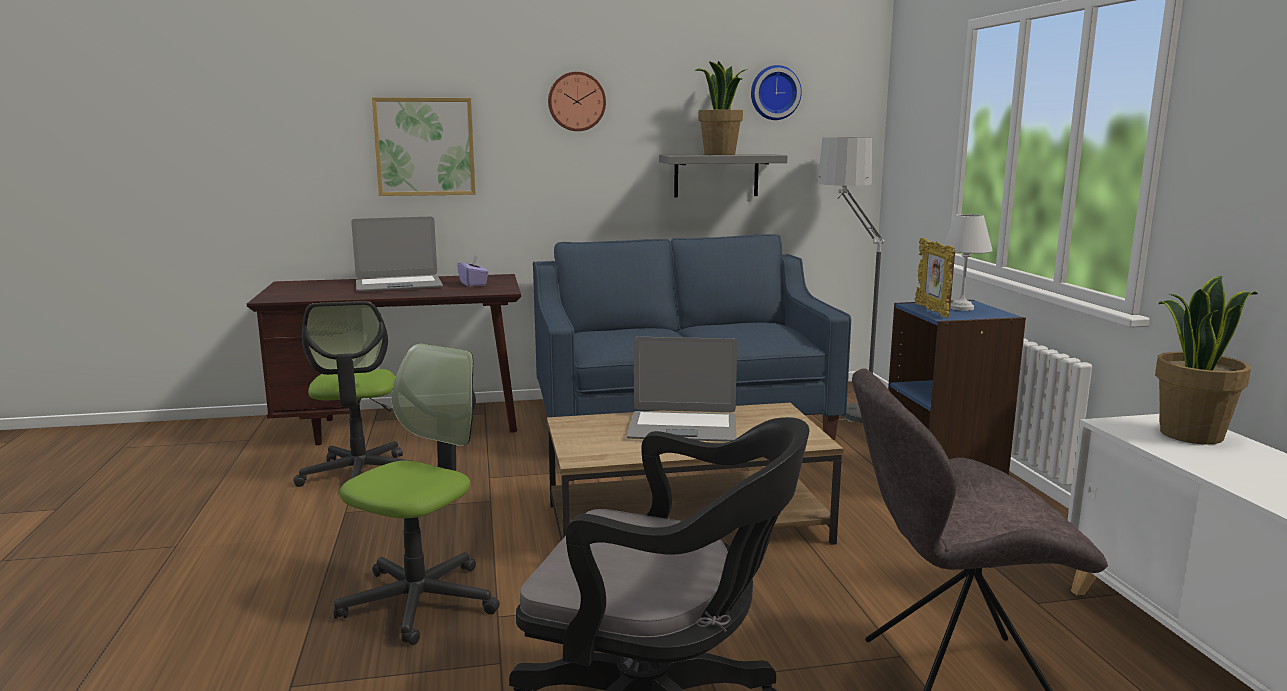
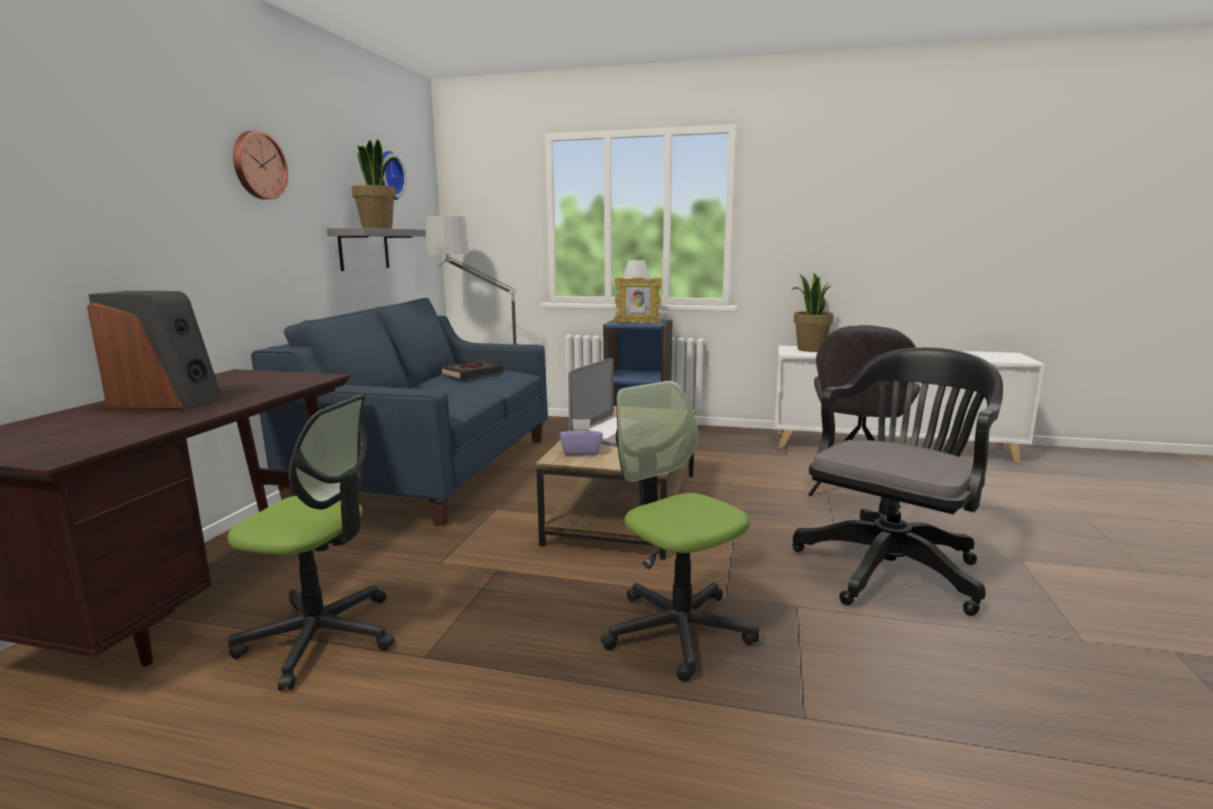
camera: 65 degrees left, 0 degrees up
laptop [351,217,443,292] -> speaker [87,291,223,409]
picture [372,97,476,196] -> none
purple tissue box [457,255,489,287] -> purple tissue box moved to [559,419,603,455]
none -> black book [440,360,503,379]

